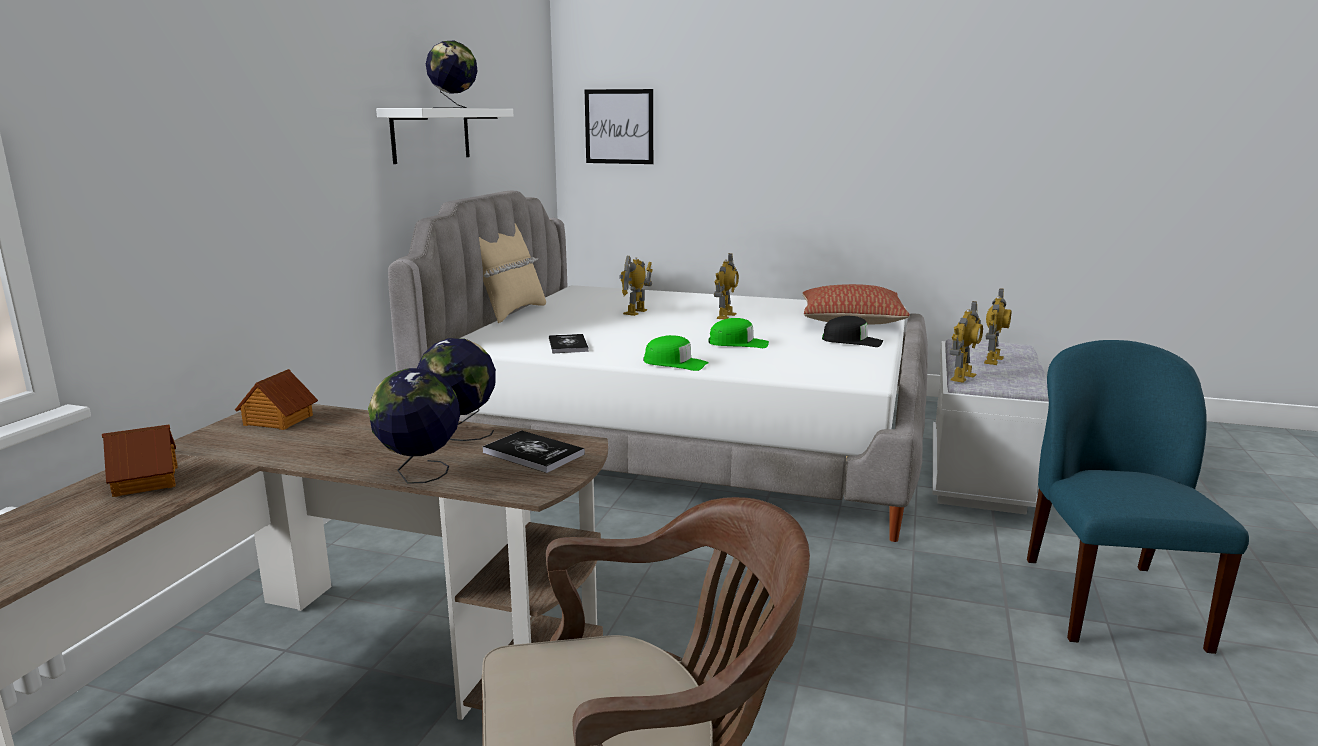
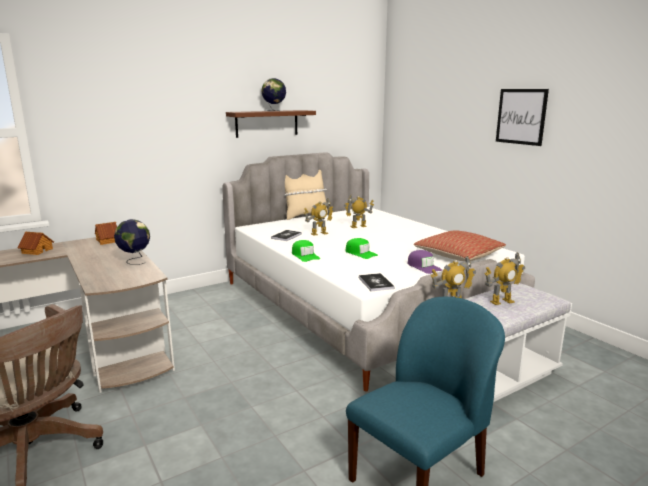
camera: 40 degrees right, 0 degrees up
globe [368,368,460,484] -> none
white shelf [376,108,513,164] -> brown shelf [226,110,316,138]
book [483,430,585,473] -> book moved to [359,273,394,291]
picture [585,89,653,164] -> picture moved to [496,89,549,146]
toy robot [714,253,739,319] -> toy robot moved to [304,198,334,236]
black cap [822,316,883,347] -> purple cap [407,250,442,274]

